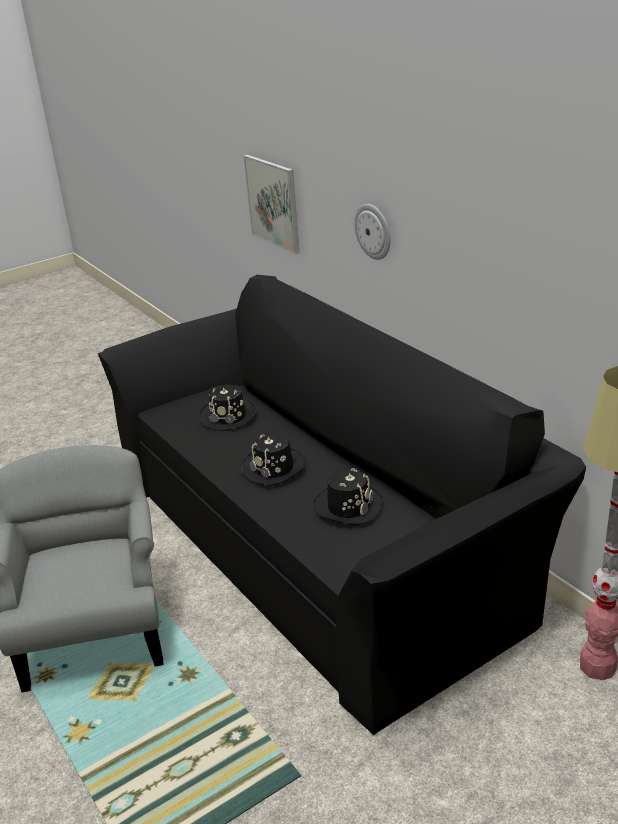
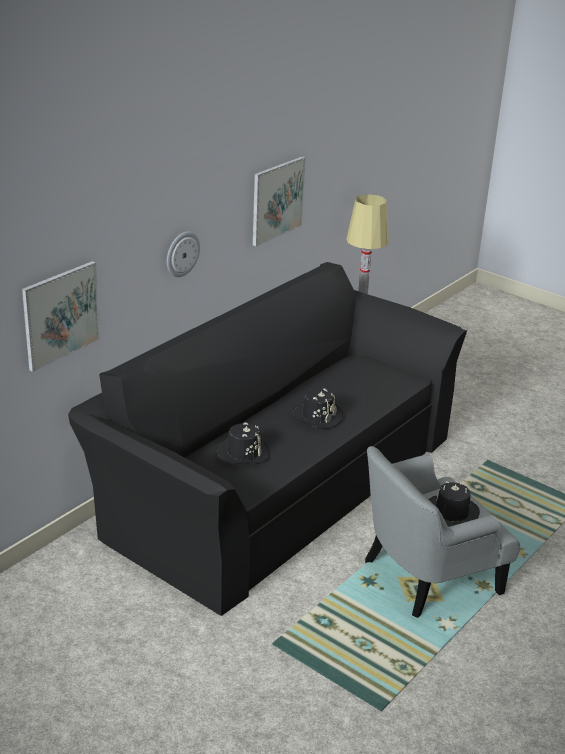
camera: 110 degrees left, 0 degrees up
black hat [313,468,383,525] -> black hat moved to [428,481,480,527]
none -> picture [253,156,306,246]

